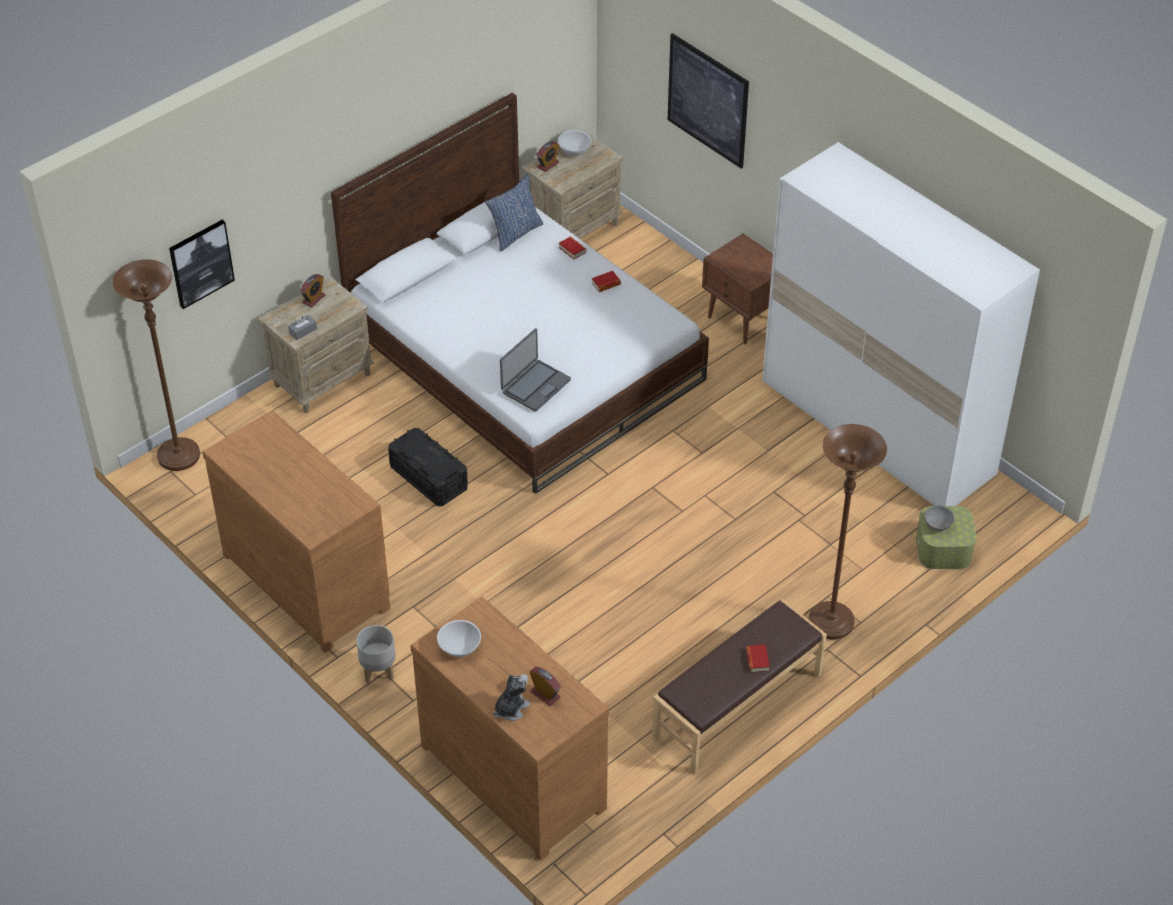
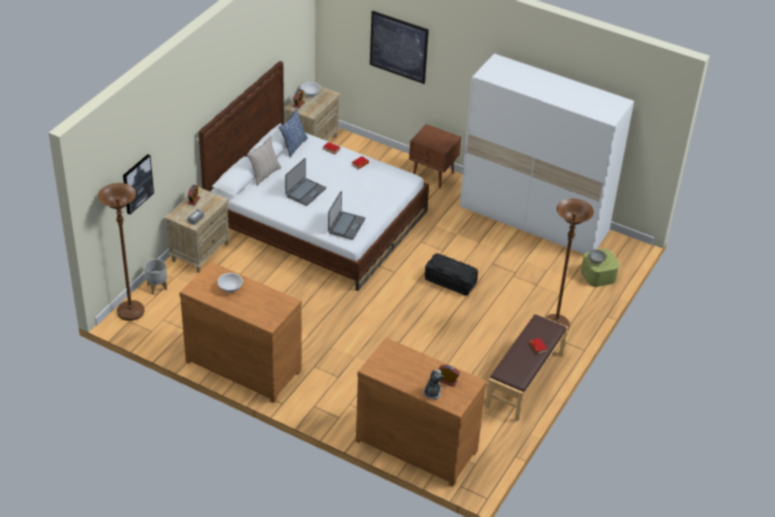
camera: 20 degrees left, 5 degrees down
grey planter [356,625,395,683] -> grey planter moved to [145,259,167,294]
black storage box [388,428,468,506] -> black storage box moved to [425,253,478,295]
white bowl [437,620,481,657] -> white bowl moved to [217,273,243,293]
none -> beige pillow [247,136,281,185]
none -> laptop [285,158,326,206]

